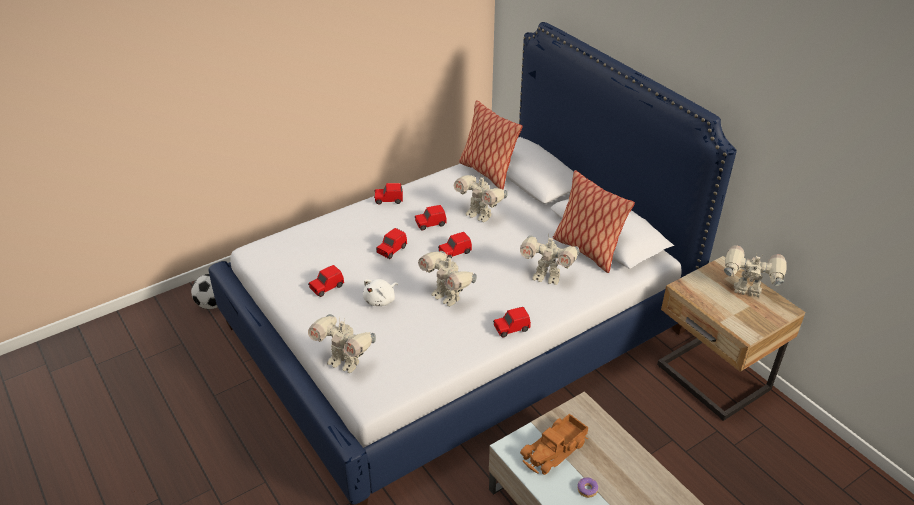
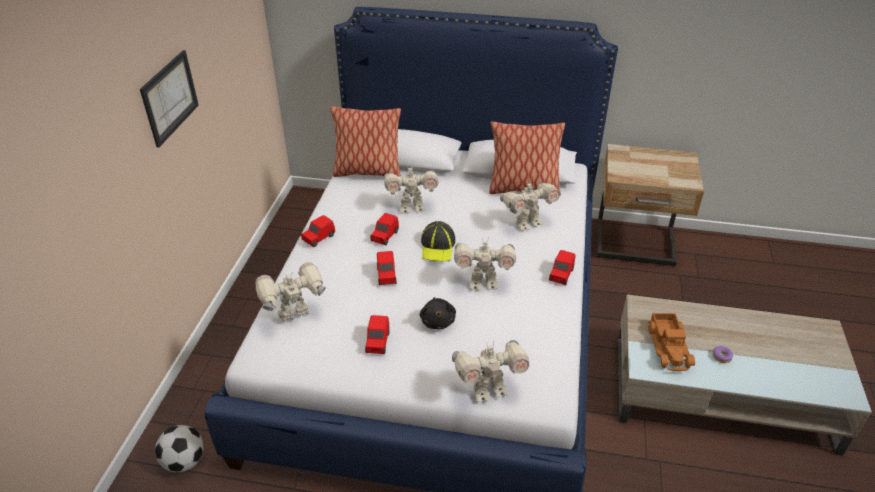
camera: 45 degrees left, 0 degrees up
white plush toy [363,279,398,306] -> black plush toy [420,297,456,329]
red toy car [438,232,472,259] -> cap [421,221,456,261]
toy robot [724,245,787,297] -> toy robot moved to [255,262,326,322]
none -> picture [140,50,199,147]

